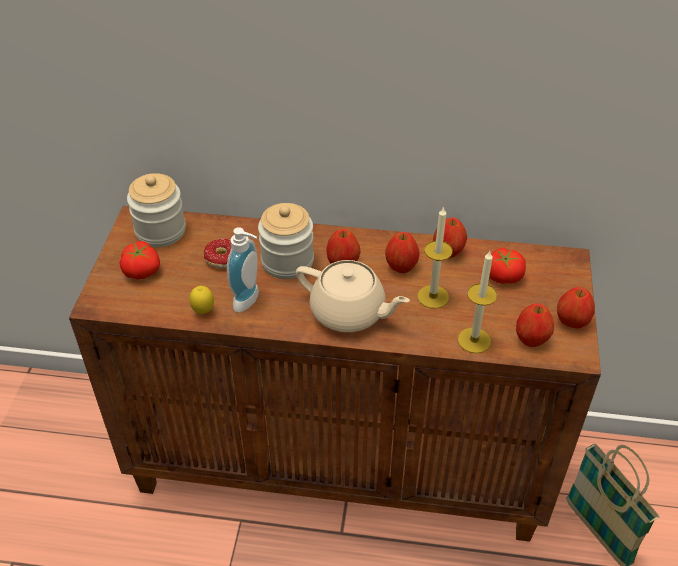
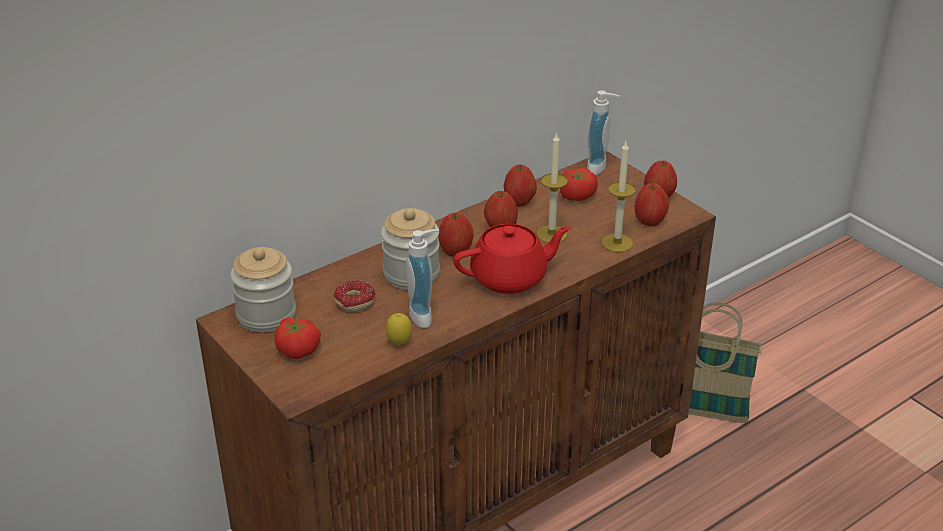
camera: 45 degrees left, 10 degrees down
beige teapot [296,260,410,332] -> red teapot [453,224,571,294]
none -> soap dispenser [587,90,620,175]

